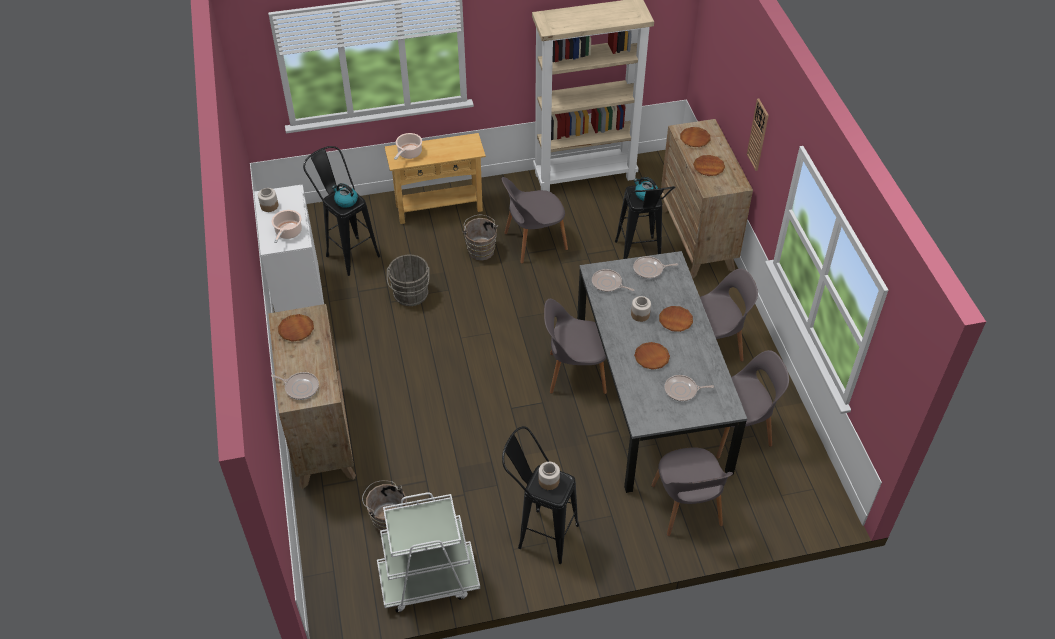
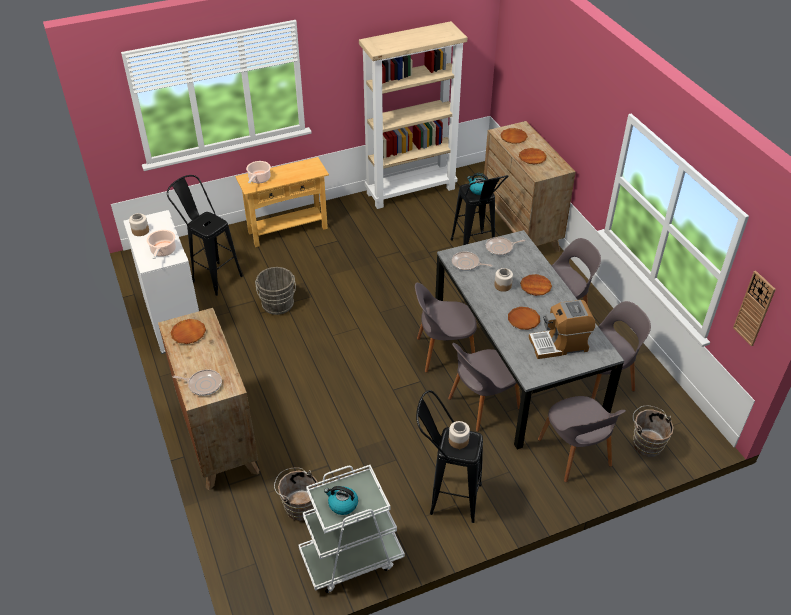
camera: 10 degrees left, 5 degrees down
kettle [332,183,358,208] -> kettle moved to [324,486,358,515]
brown bucket [462,215,498,261] -> brown bucket moved to [633,406,674,457]
grey chair [502,177,568,264] -> grey chair moved to [448,343,520,432]
frying pan [665,375,714,402] -> coffee machine [529,300,595,359]
wall clock [747,99,769,171] -> wall clock moved to [733,271,776,346]

